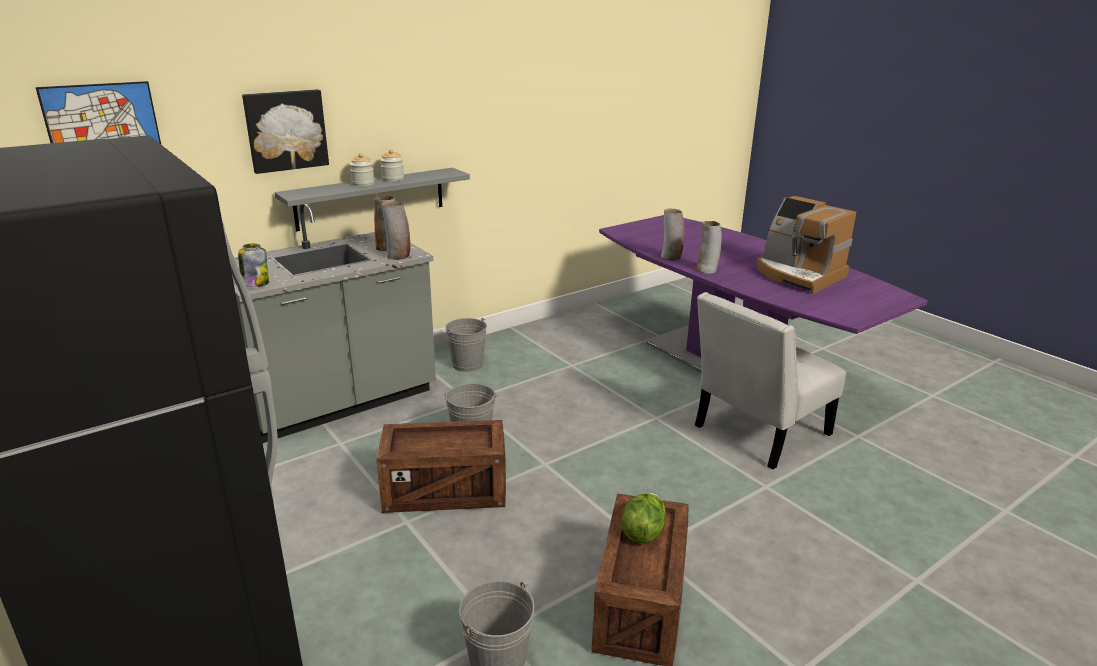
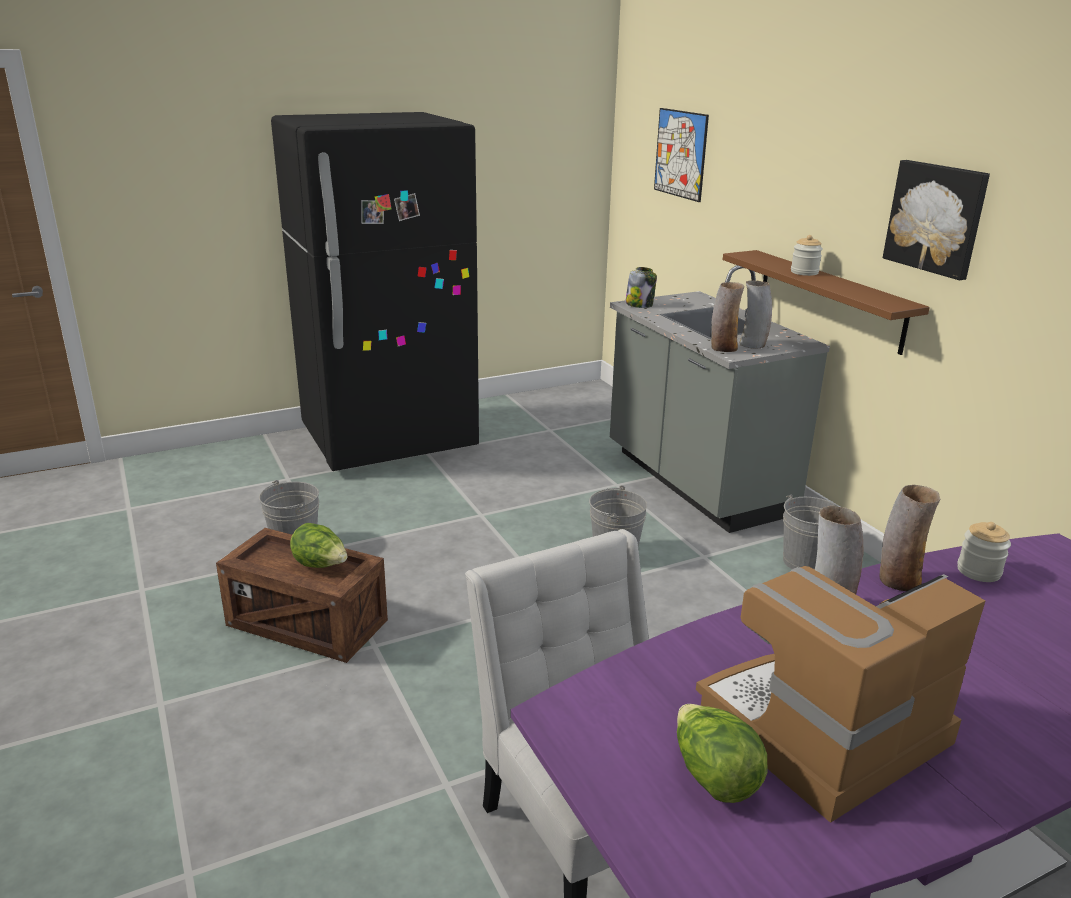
camera: 100 degrees right, 0 degrees up
picture [242,89,329,174] -> picture moved to [883,160,990,280]
grey shelf [275,168,470,231] -> brown shelf [723,250,930,355]
crate [377,420,506,513] -> none
jar [381,149,404,182] -> jar moved to [957,522,1011,582]
none -> lettuce [677,704,768,803]

